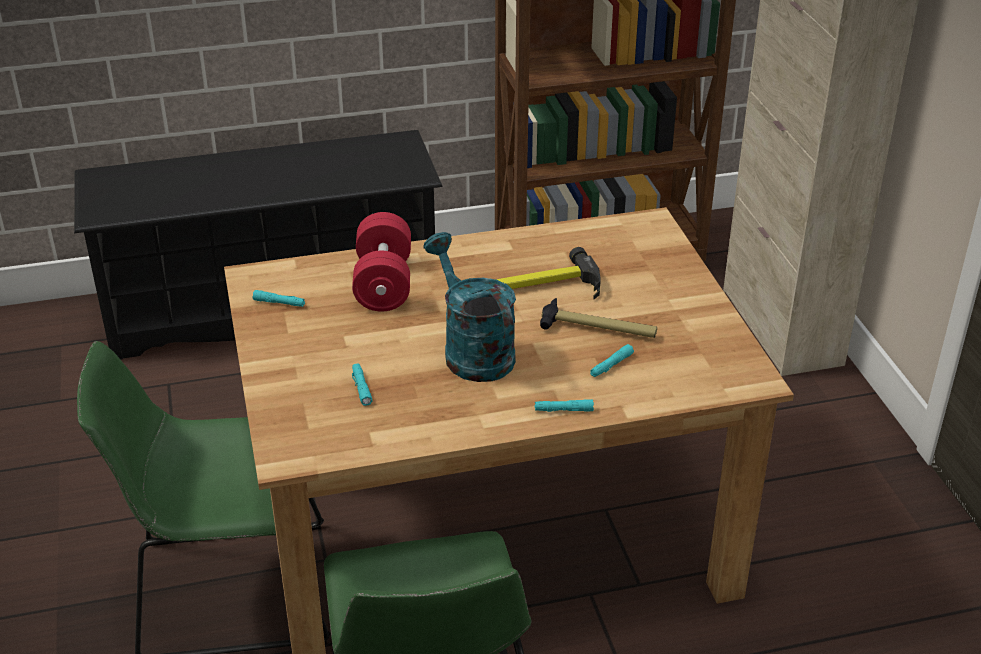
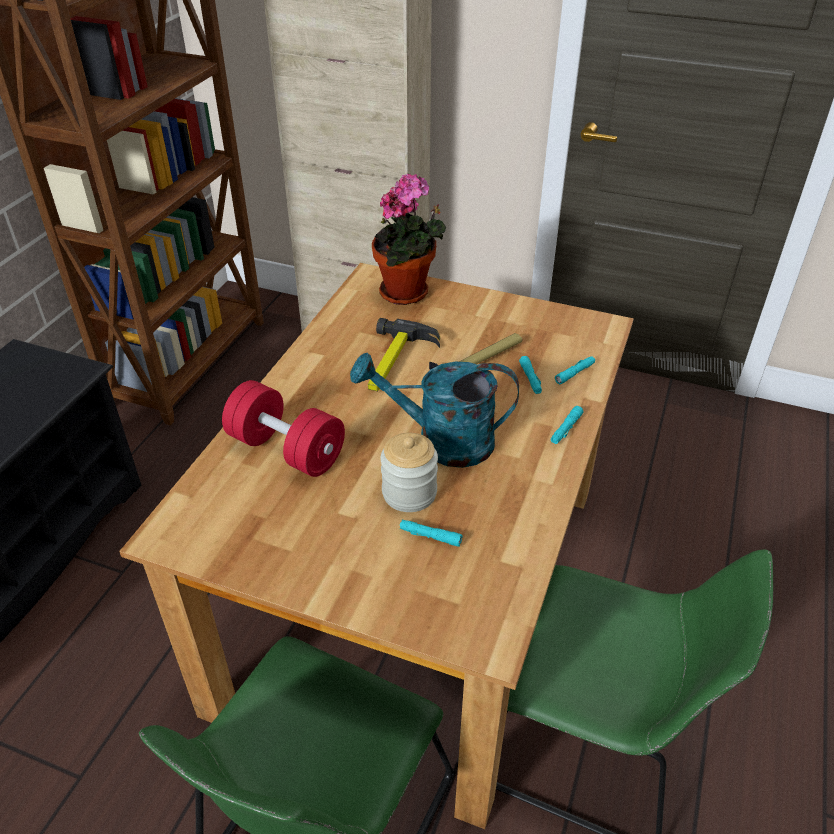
camera: 55 degrees left, 5 degrees up
turquoise flashlight [252,290,305,307] -> turquoise flashlight moved to [555,356,595,384]
none -> potted plant [372,174,446,305]
none -> jar [380,433,438,512]

